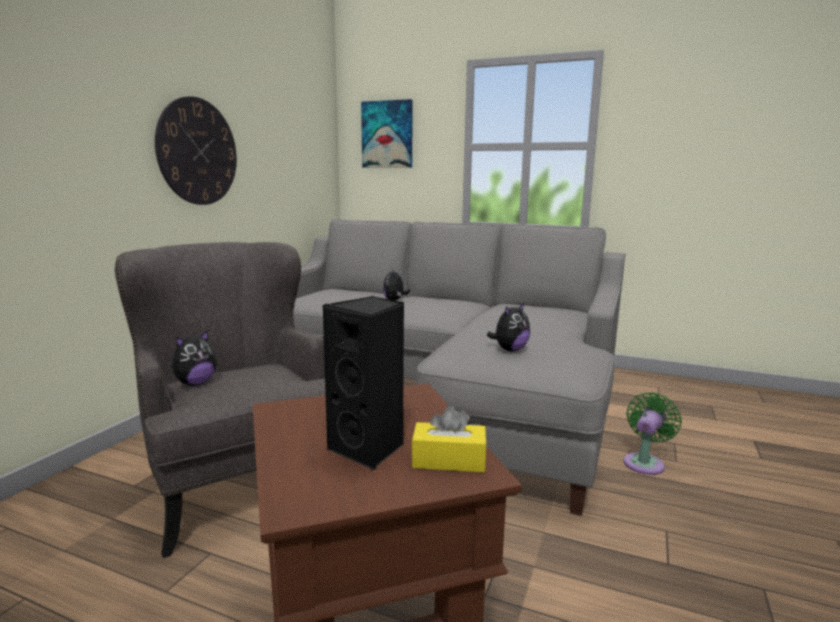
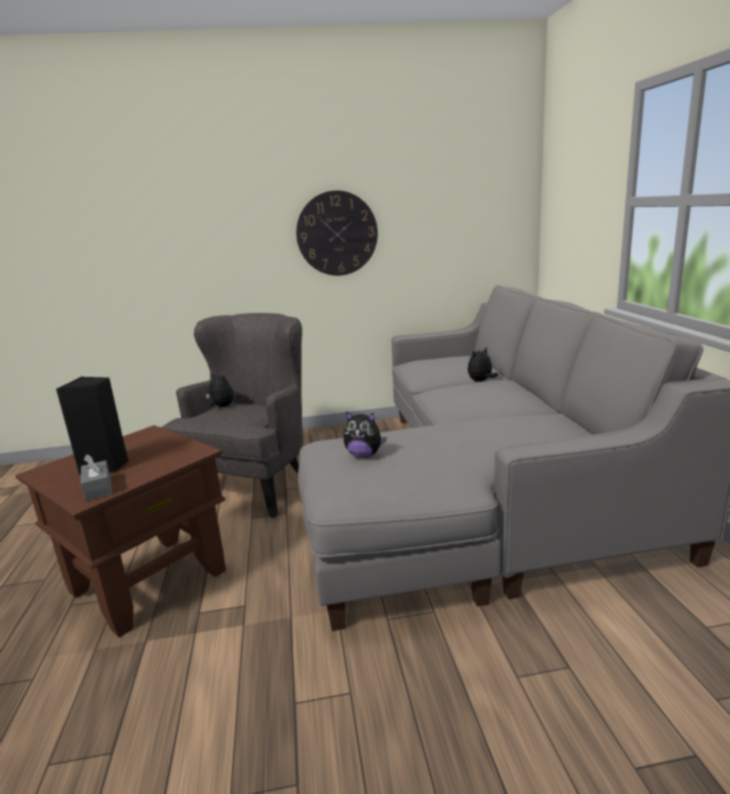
camera: 60 degrees right, 5 degrees up
plush toy [172,330,217,386] -> plush toy turned 150 degrees counterclockwise [206,373,234,407]
picture [361,99,413,168] -> none
yellow tissue box [411,405,487,473] -> grey tissue box [81,454,112,501]
green fan [623,392,682,475] -> none

